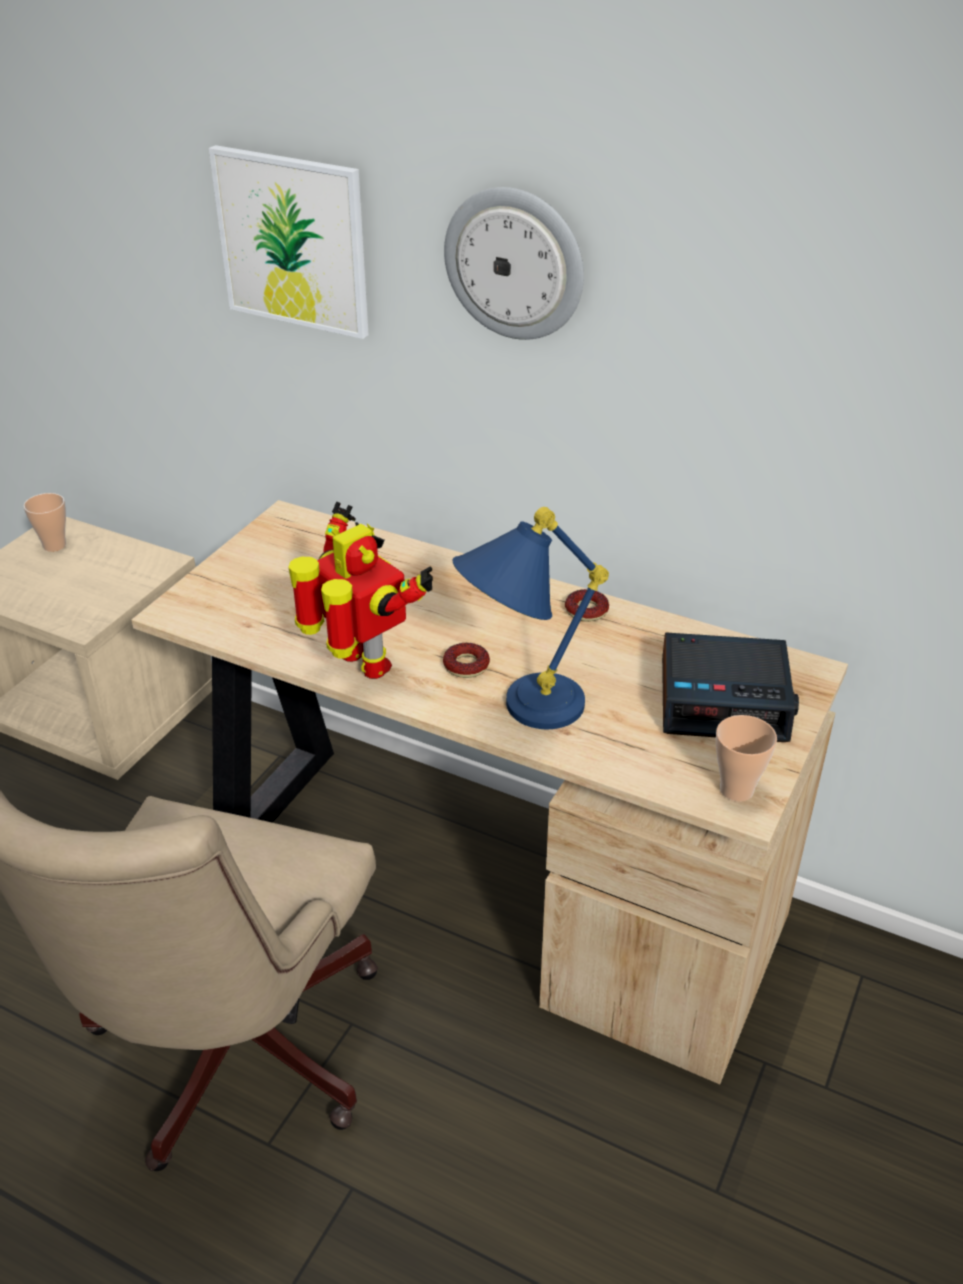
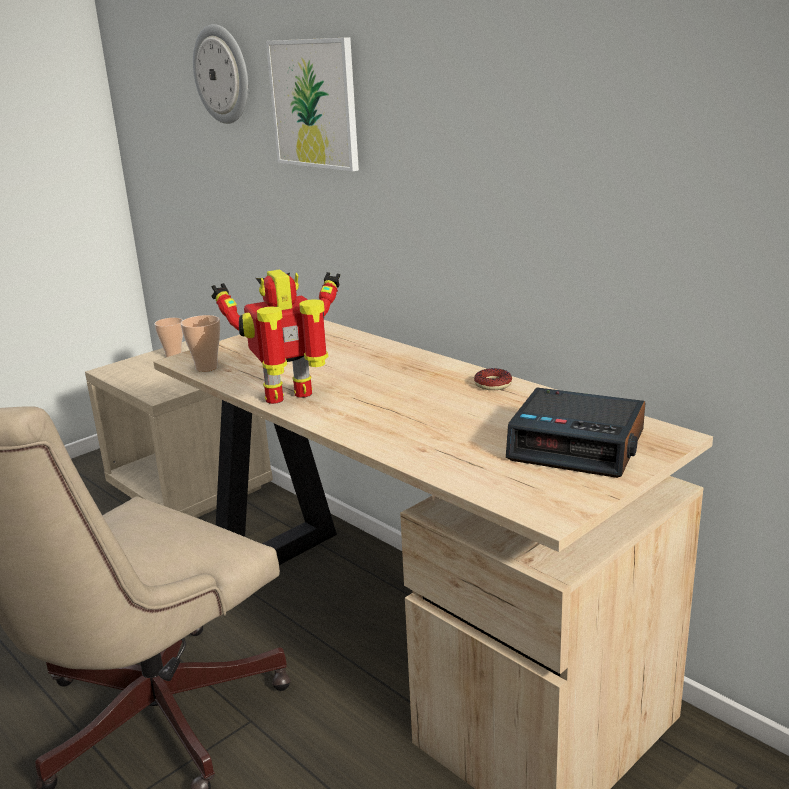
camera: 20 degrees right, 15 degrees down
toy robot [289,501,433,679] -> toy robot turned 90 degrees counterclockwise [211,270,340,404]
donut [443,643,490,678] -> none
wall clock [444,187,584,340] -> wall clock moved to [193,24,248,124]
blue table lamp [453,507,609,729] -> none
cup [716,715,777,802] -> cup moved to [180,315,220,372]

